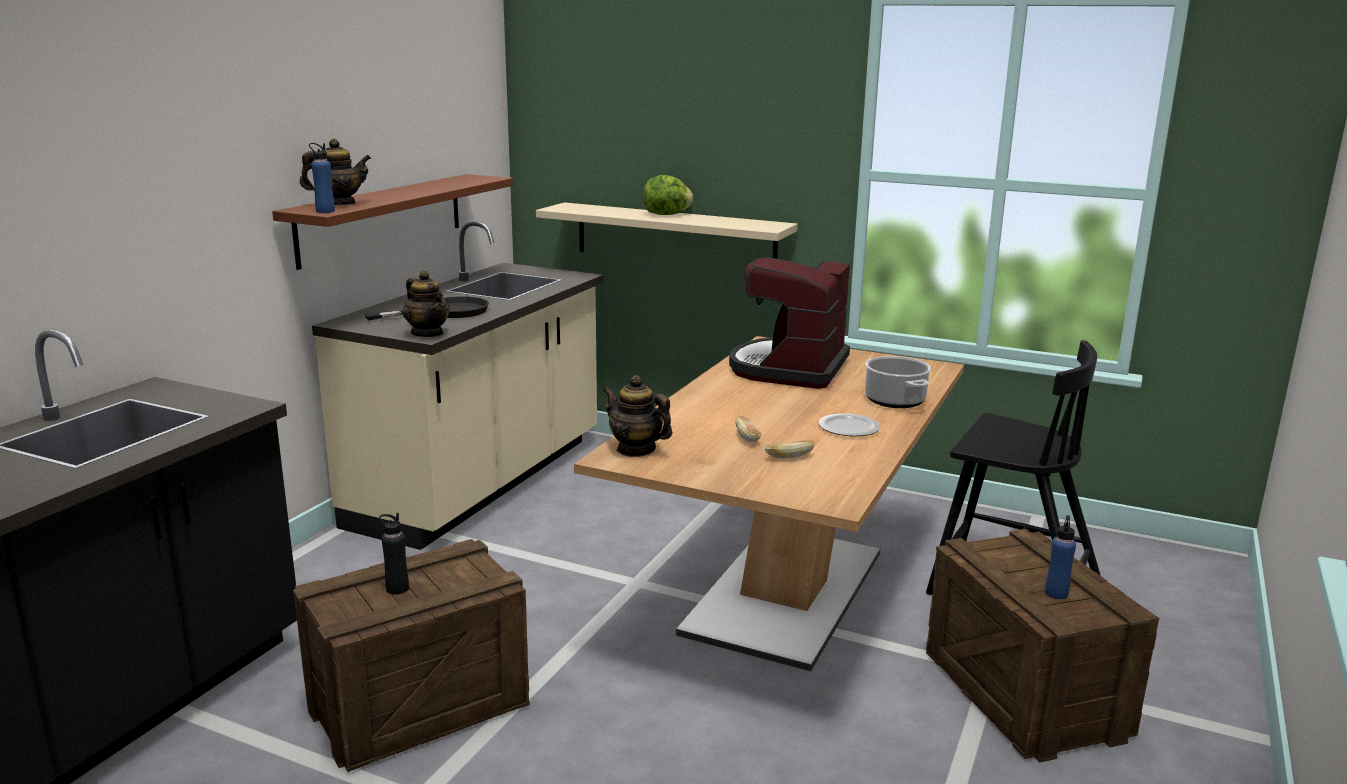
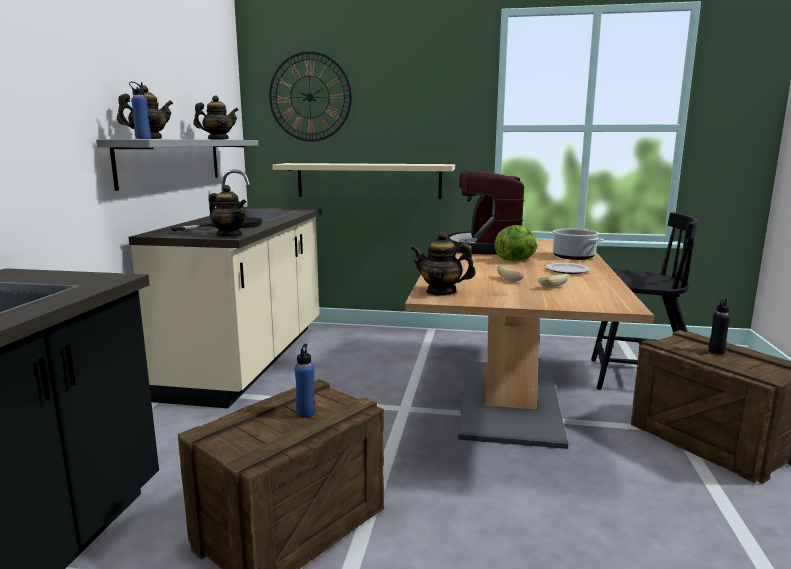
camera: 15 degrees left, 5 degrees down
brown shelf [272,174,514,270] -> grey shelf [96,139,258,191]
black bottle [379,513,409,595] -> black bottle moved to [708,299,730,355]
lettuce [643,175,693,215] -> lettuce moved to [494,225,538,261]
blue bottle [1045,515,1076,599] -> blue bottle moved to [295,344,316,418]
none -> teapot [193,96,238,139]
none -> wall clock [269,51,352,142]

